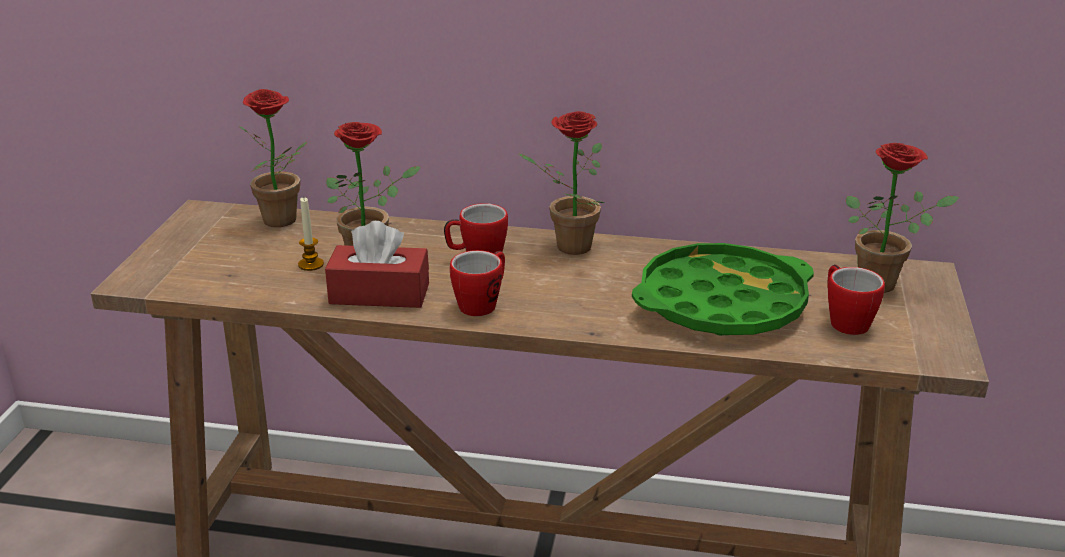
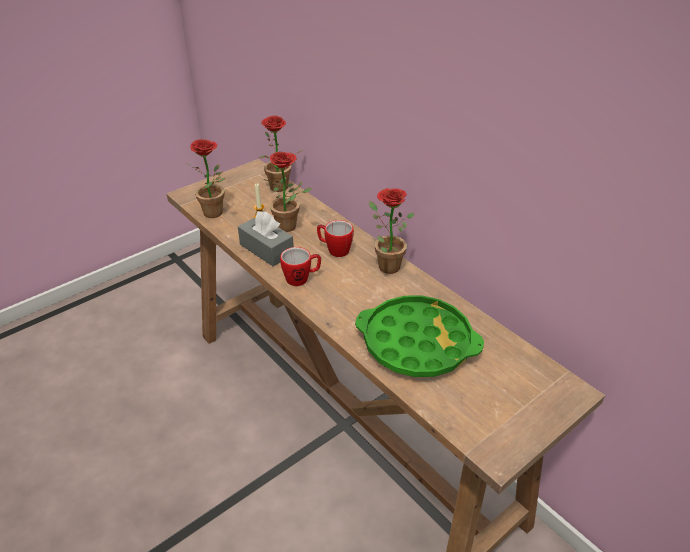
camera: 40 degrees right, 10 degrees up
red tissue box [325,221,429,308] -> grey tissue box [238,211,294,267]
mug [828,265,885,335] -> none
potted plant [846,143,959,293] -> potted plant moved to [187,139,226,218]

